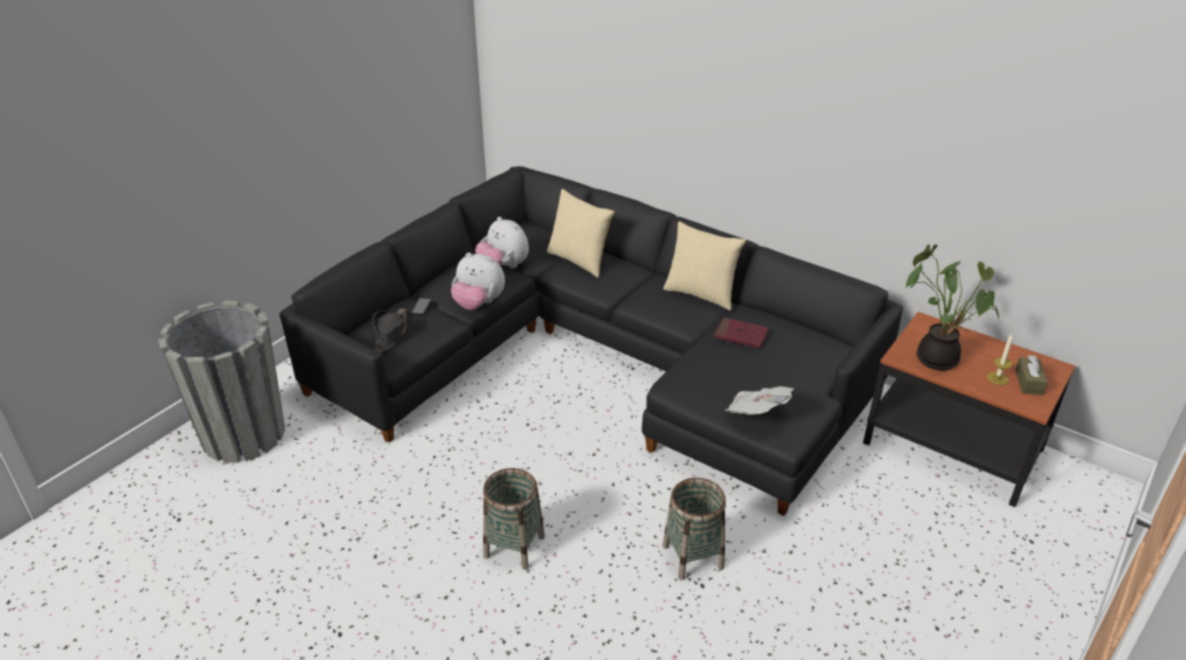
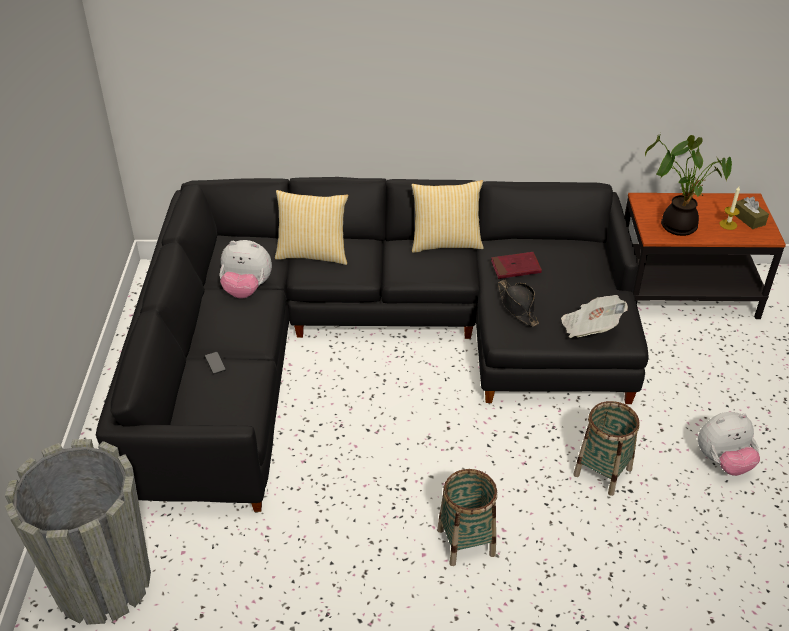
camera: 35 degrees left, 5 degrees up
black hat [373,308,406,353] -> black hat moved to [498,279,539,327]
plush toy [451,252,505,310] -> plush toy moved to [698,412,760,476]

